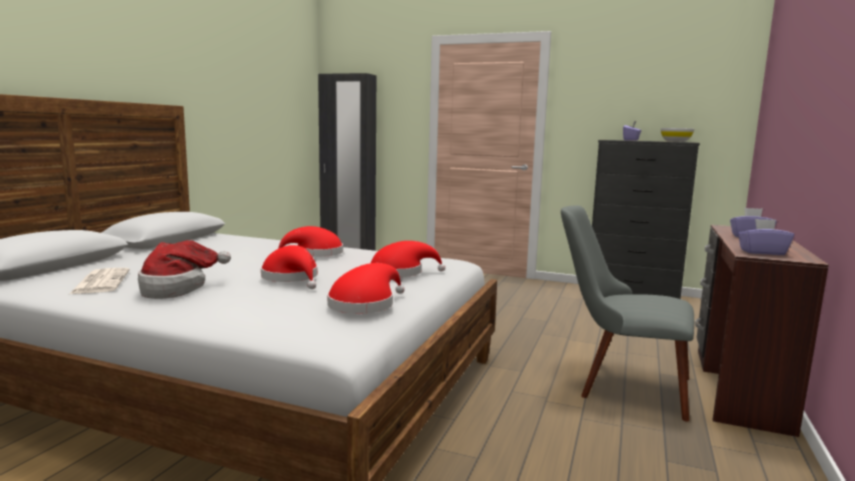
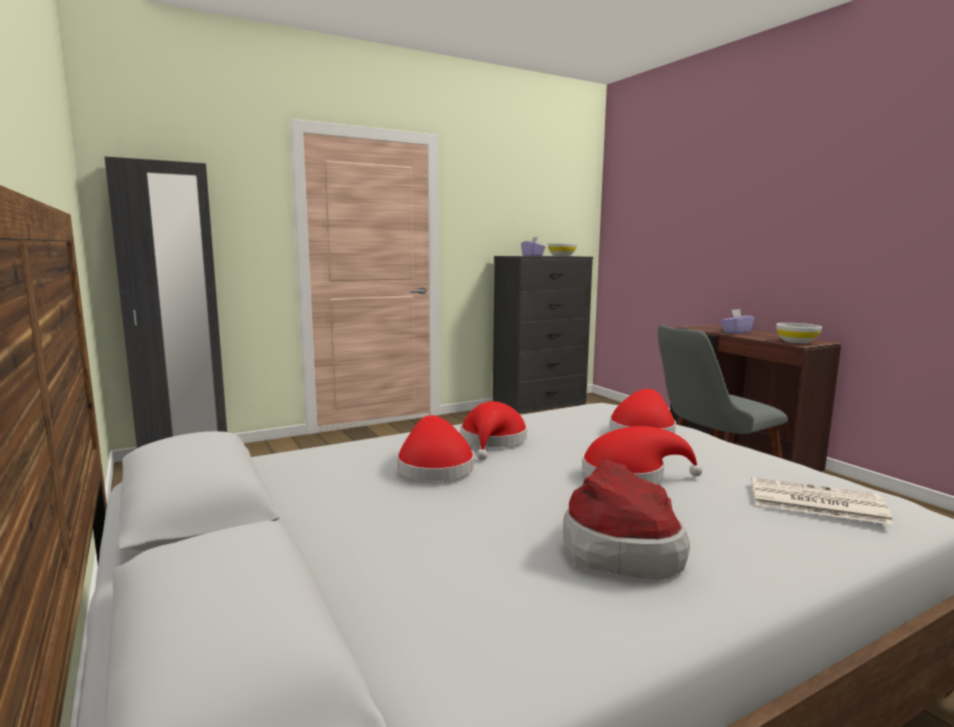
camera: 50 degrees left, 0 degrees up
newspaper [69,268,130,294] -> newspaper moved to [751,477,893,525]
red hat [327,263,405,314] -> red hat moved to [397,415,474,481]
purple tissue box [738,219,794,255] -> white bowl [776,323,822,344]

